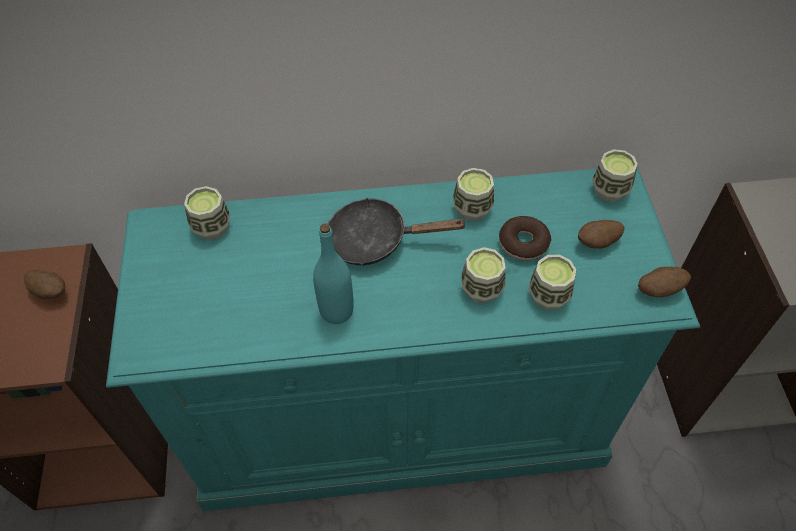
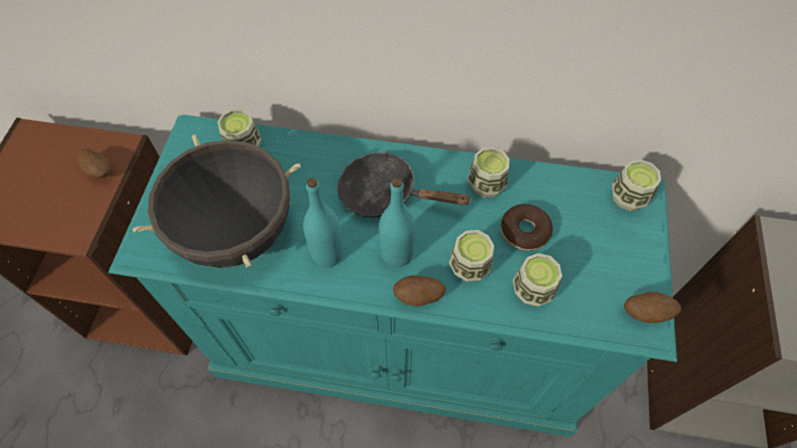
camera: 15 degrees right, 5 degrees up
potato [578,220,624,249] -> potato moved to [393,275,446,306]
none -> black cooking pot [132,135,301,268]
none -> turquoise bottle [379,178,416,268]

